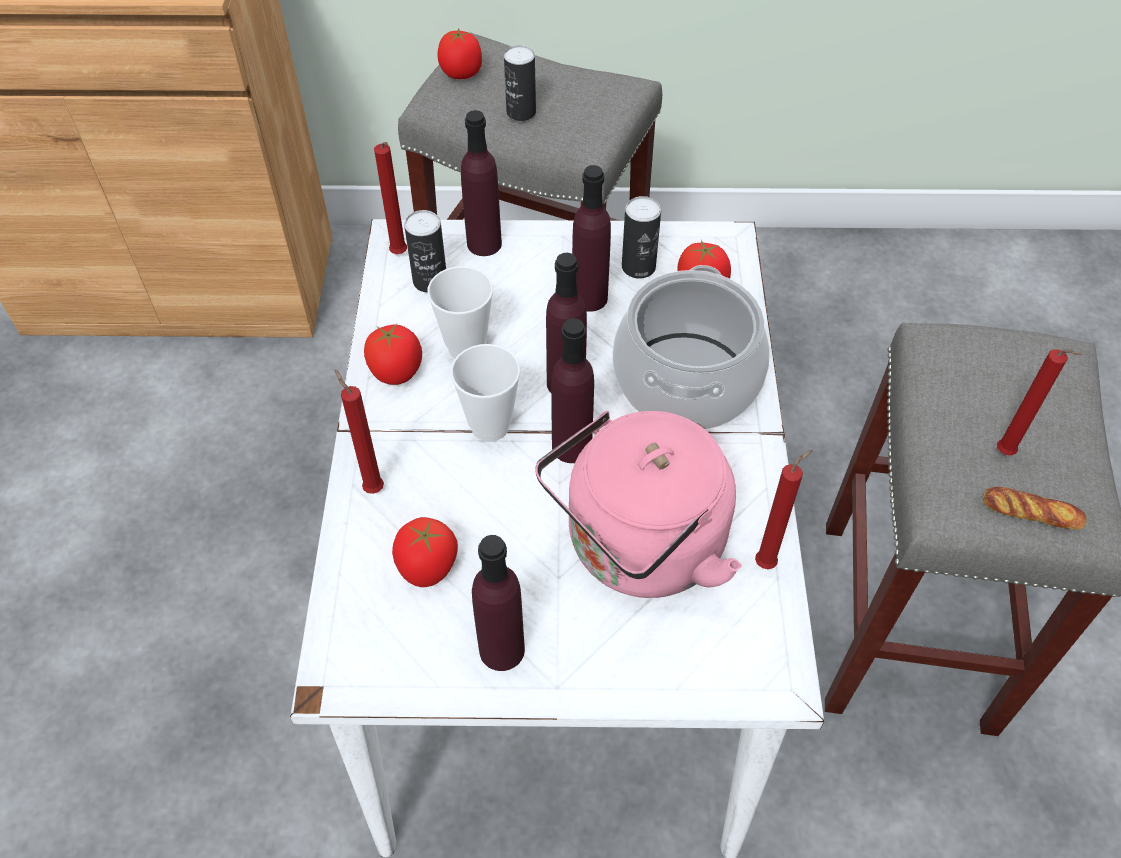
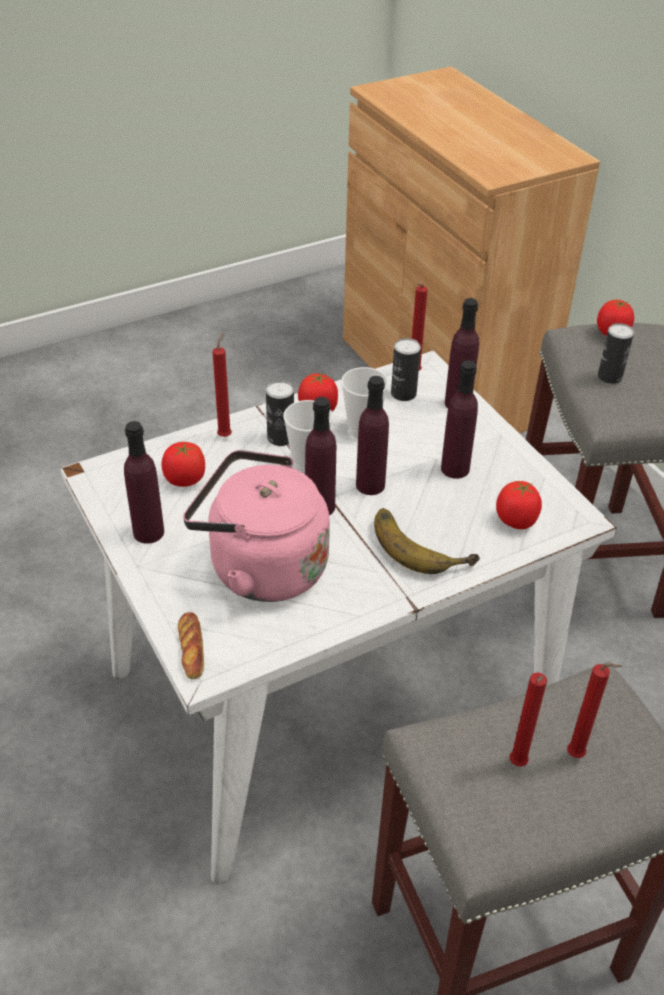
camera: 60 degrees right, 10 degrees down
cooking pot [612,265,769,430] -> banana [374,508,480,574]
can [622,196,661,279] -> can moved to [266,380,294,446]
red candle [755,450,812,569] -> red candle moved to [567,663,622,758]
bread [982,487,1087,530] -> bread moved to [178,612,204,679]

